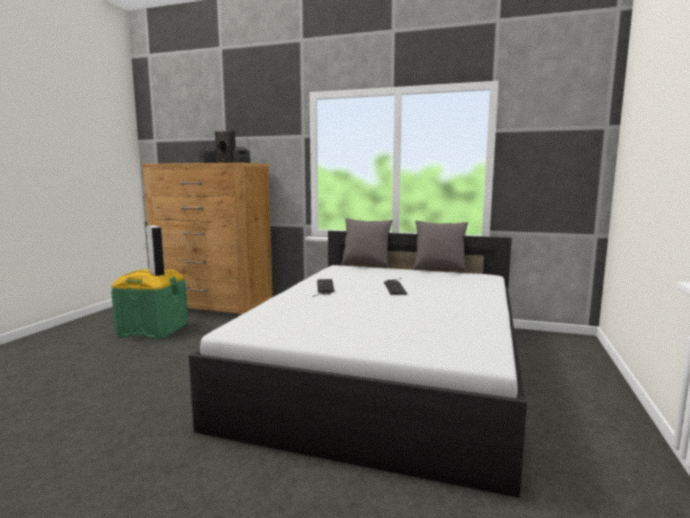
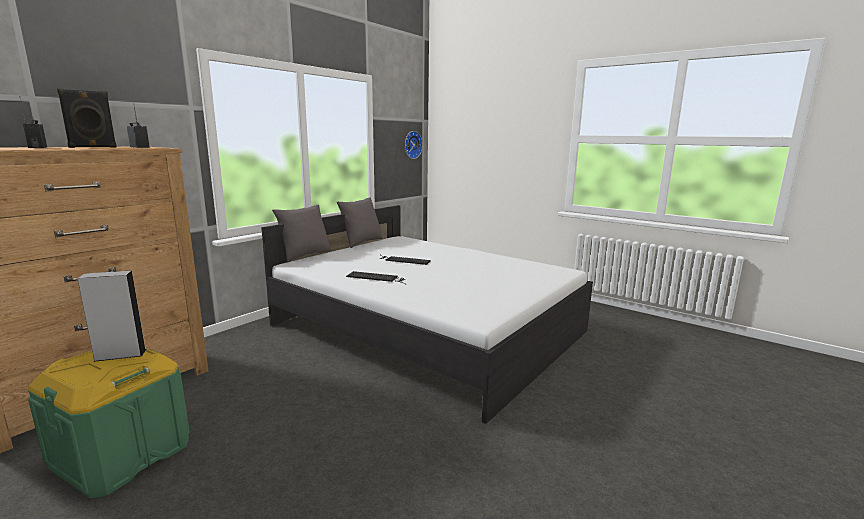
camera: 70 degrees left, 5 degrees up
none -> wall clock [405,131,423,159]

